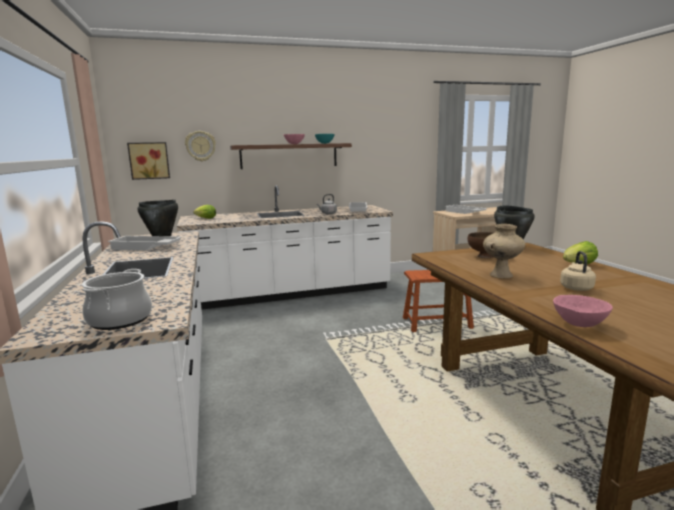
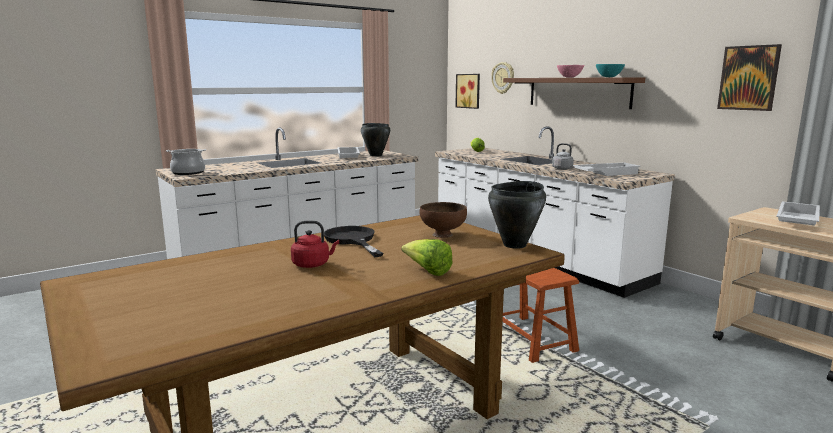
camera: 70 degrees right, 0 degrees up
beige vase [483,224,525,278] -> black frying pan [324,226,383,257]
pink bowl [553,295,613,327] -> none
beige kettle [560,251,596,291] -> red kettle [291,221,339,268]
none -> picture [717,44,782,111]

